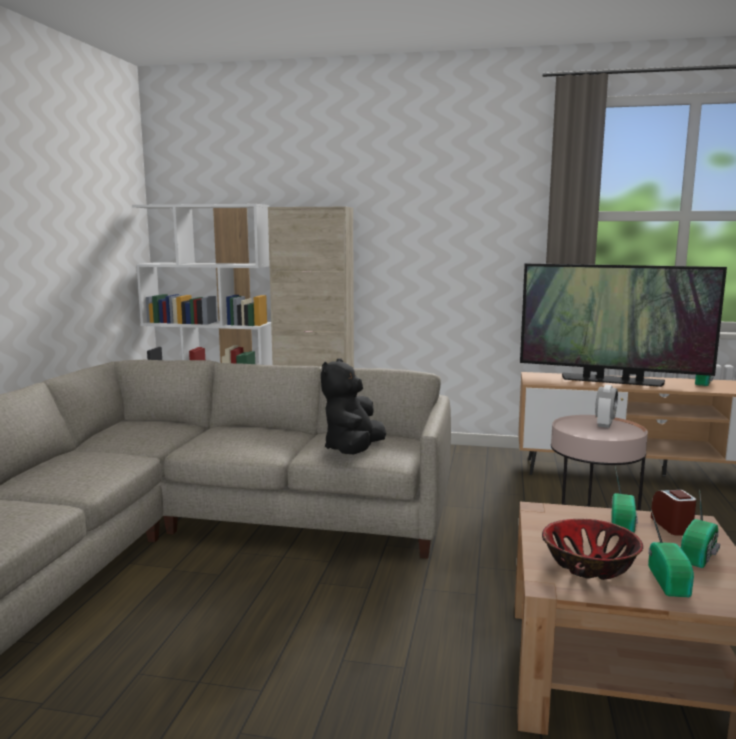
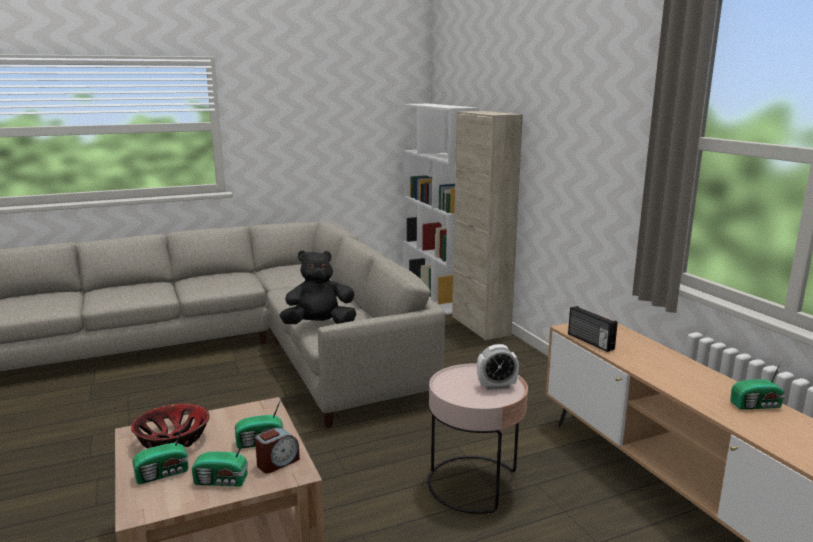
camera: 55 degrees right, 5 degrees up
television [520,263,727,387] -> none
none -> radio [568,306,618,352]

